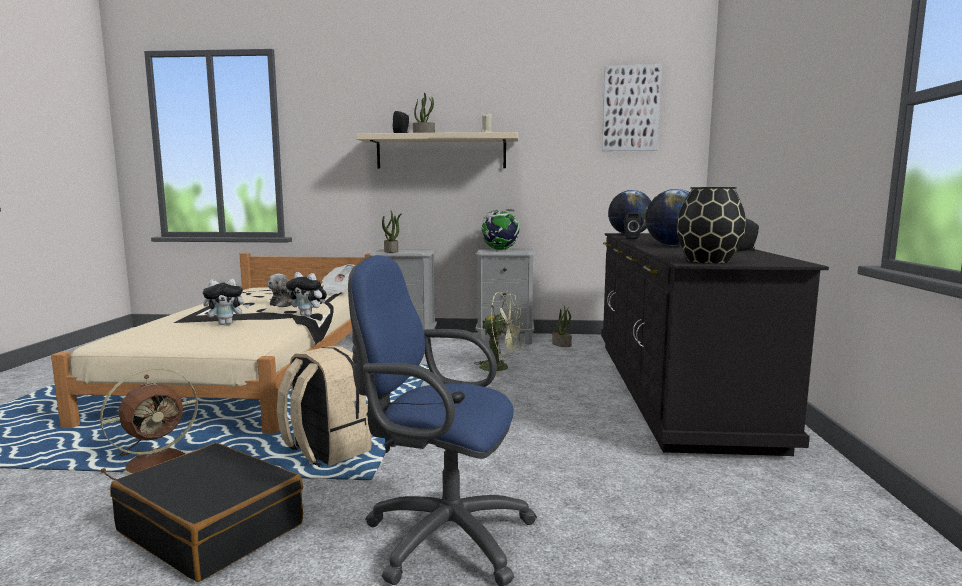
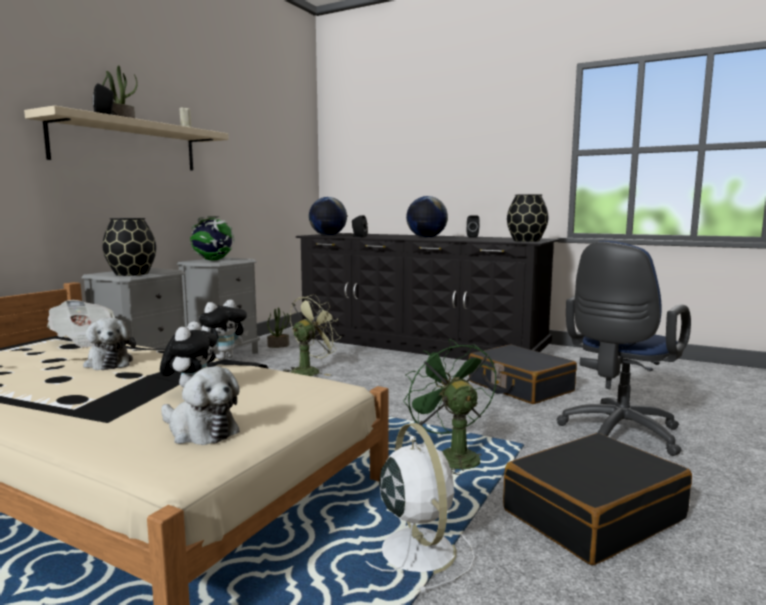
camera: 65 degrees left, 0 degrees up
brown fan [100,368,198,480] -> white fan [366,423,475,593]
beige backpack [277,346,372,467] -> green fan [403,339,497,475]
potted plant [382,210,402,253] -> black vase [102,218,156,276]
picture [602,65,662,151] -> none
none -> plush toy [161,366,240,445]
none -> black suitcase [469,344,577,404]

